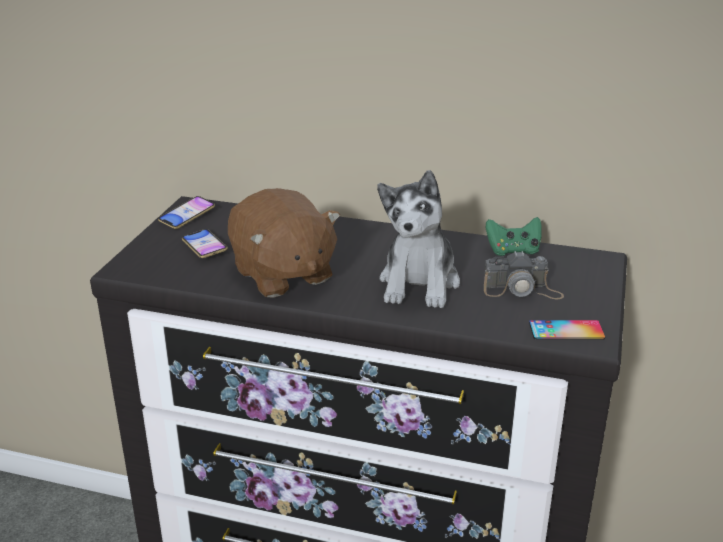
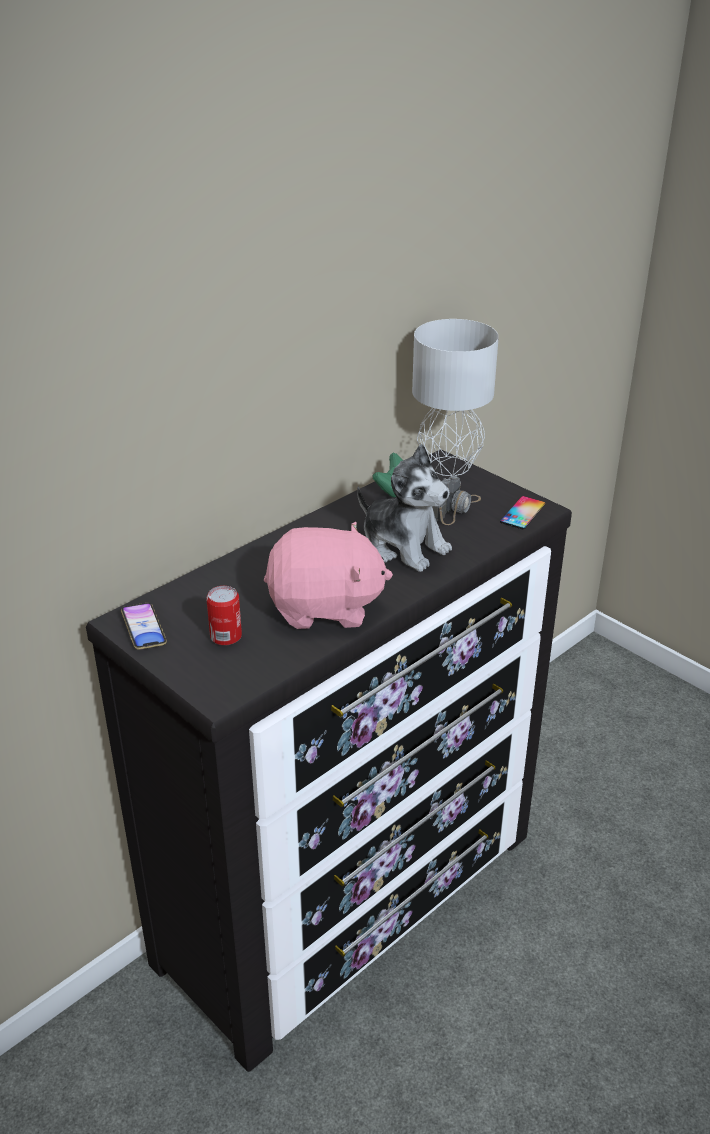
camera: 60 degrees left, 5 degrees up
phone [182,229,228,258] -> can [206,586,242,646]
brown plush toy [228,188,340,298] -> pink plush toy [264,522,393,629]
none -> grey table lamp [412,319,499,476]

